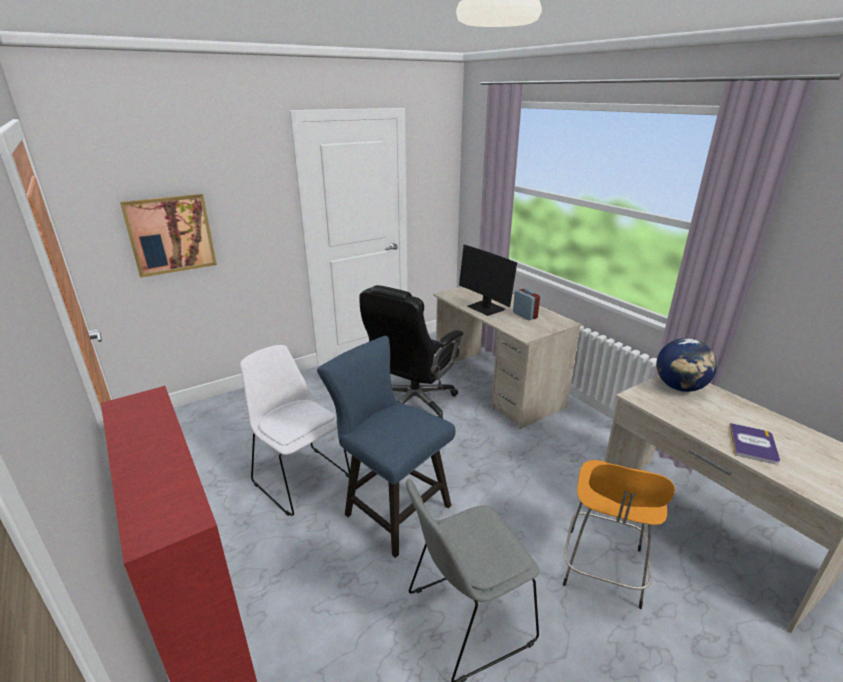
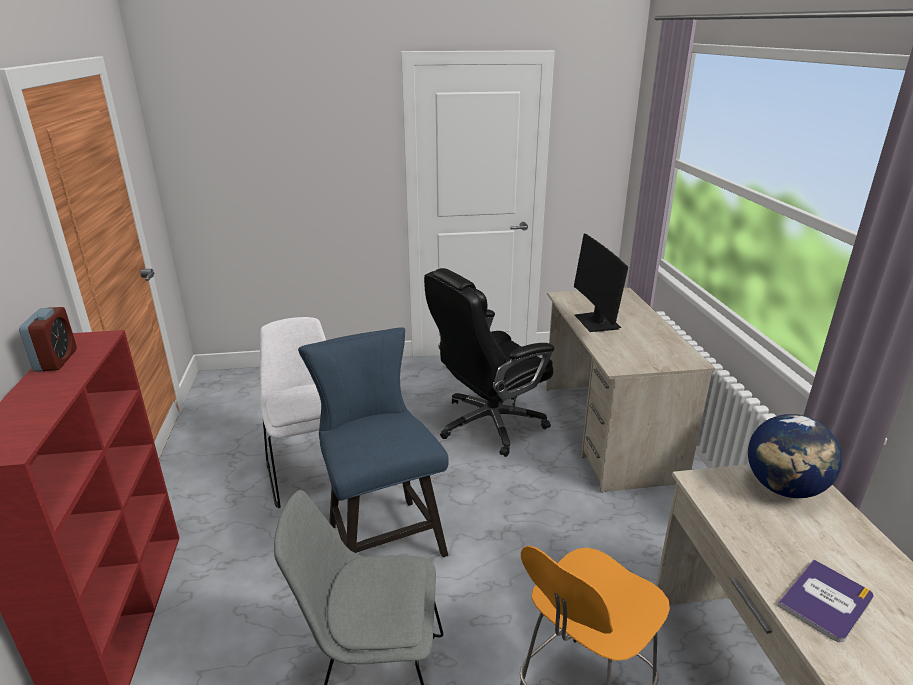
camera: 25 degrees right, 0 degrees up
picture [120,194,217,278] -> none
alarm clock [513,289,540,320] -> alarm clock moved to [19,307,77,372]

